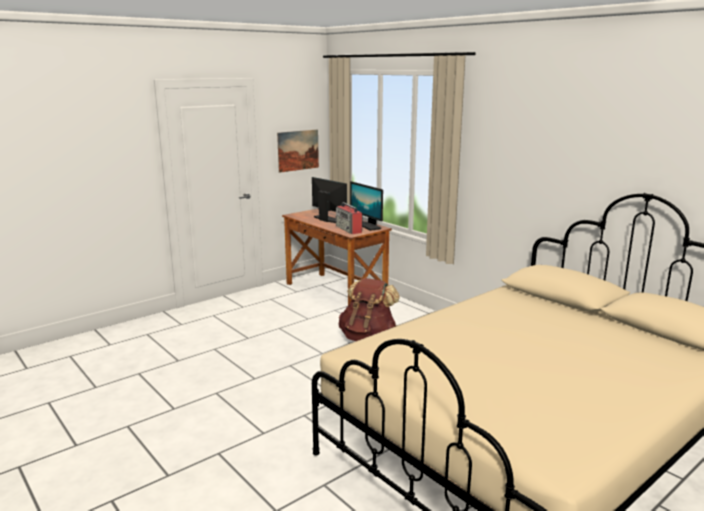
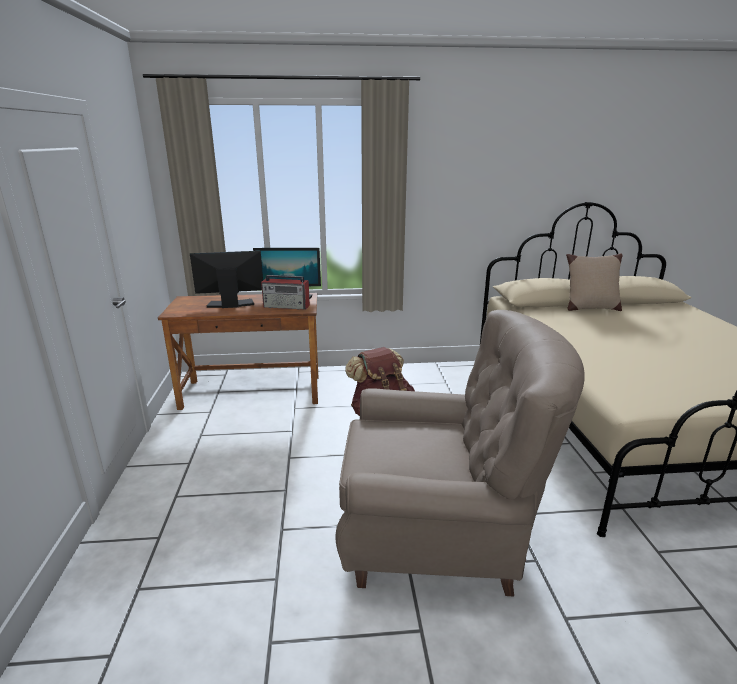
camera: 55 degrees left, 5 degrees up
picture [277,129,319,173] -> none
none -> beige armchair [336,310,585,596]
none -> beige pillow [566,253,623,311]

